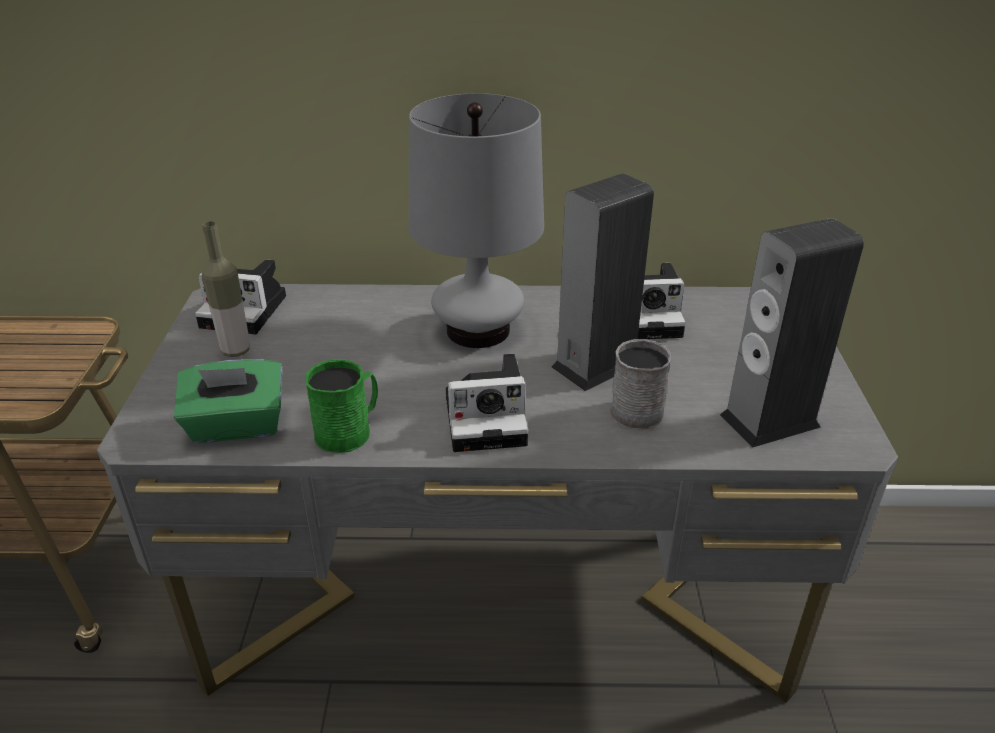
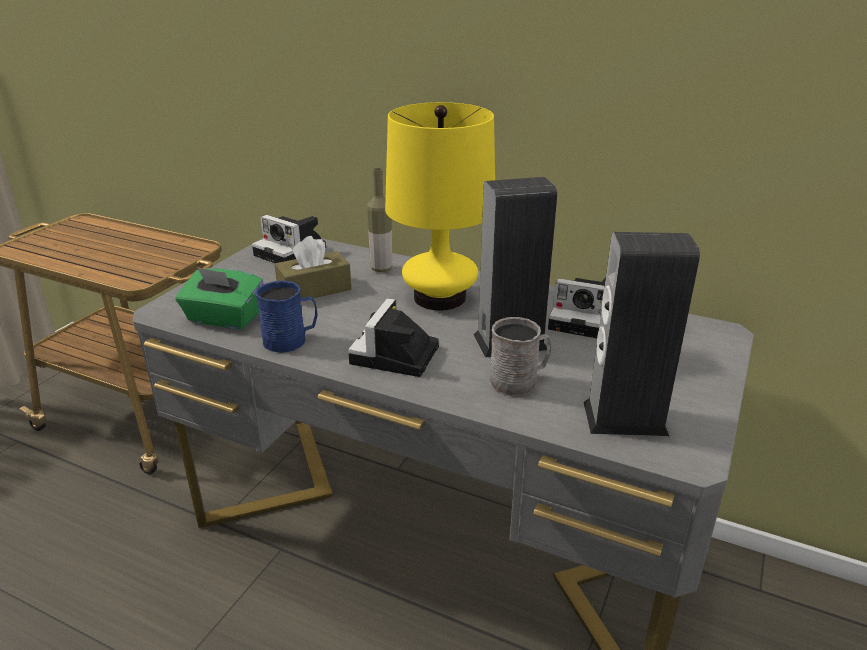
camera: 25 degrees right, 5 degrees down
bottle [202,221,250,357] -> bottle moved to [367,168,392,272]
green mug [305,359,378,453] -> blue mug [255,281,318,353]
grey table lamp [409,93,544,348] -> yellow table lamp [385,102,495,310]
camera [446,354,529,452] -> camera turned 90 degrees clockwise [348,299,439,377]
none -> brown tissue box [274,236,351,298]

